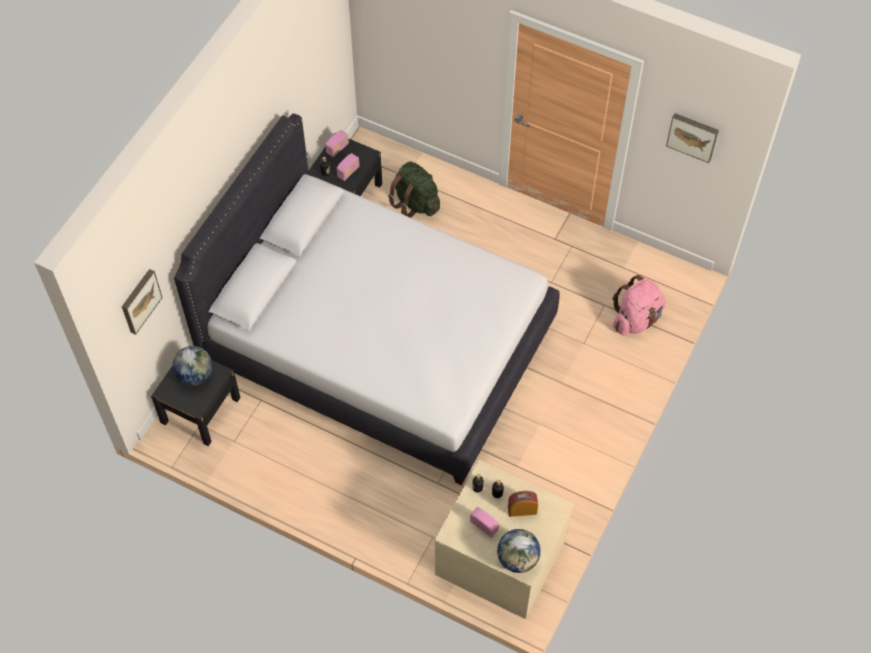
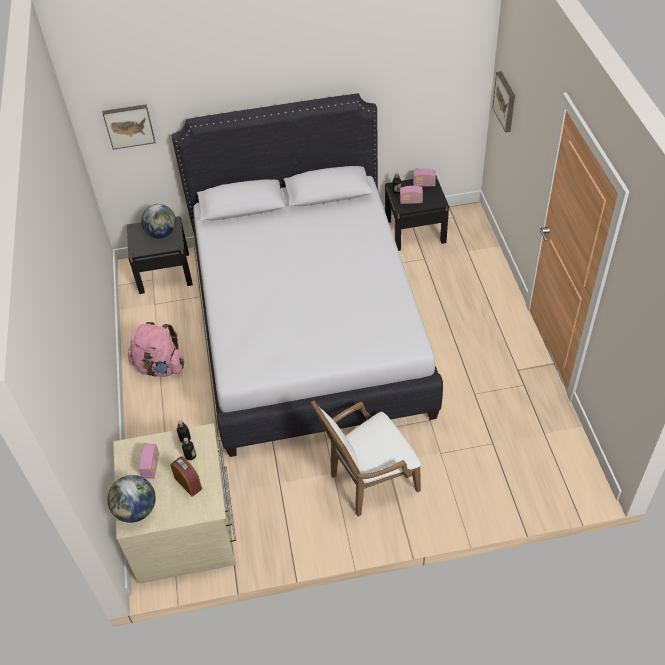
camera: 55 degrees right, 10 degrees down
green backpack [388,162,440,218] -> none
pink backpack [613,275,666,335] -> pink backpack moved to [128,322,184,377]
picture [666,113,719,163] -> picture moved to [492,71,515,133]
none -> white armchair [311,400,421,517]

